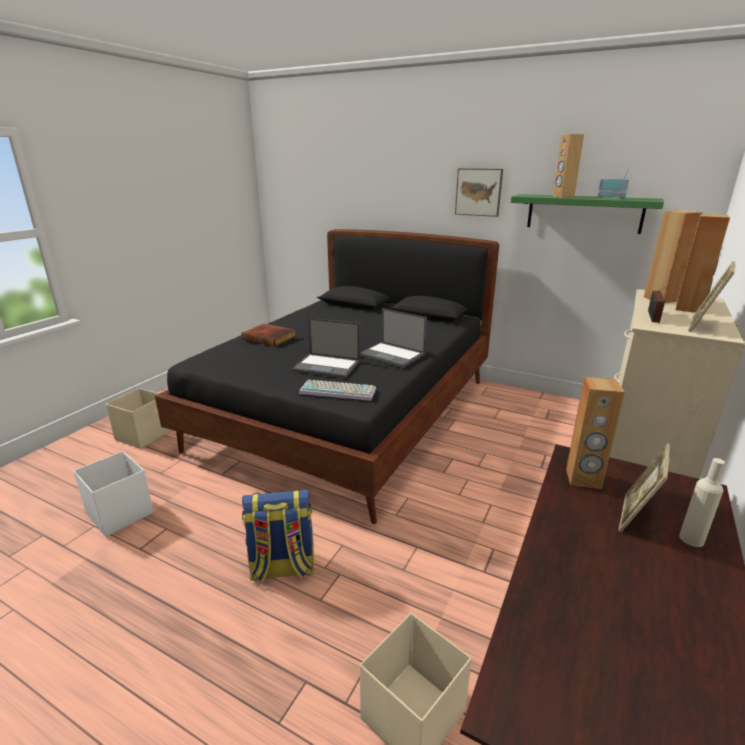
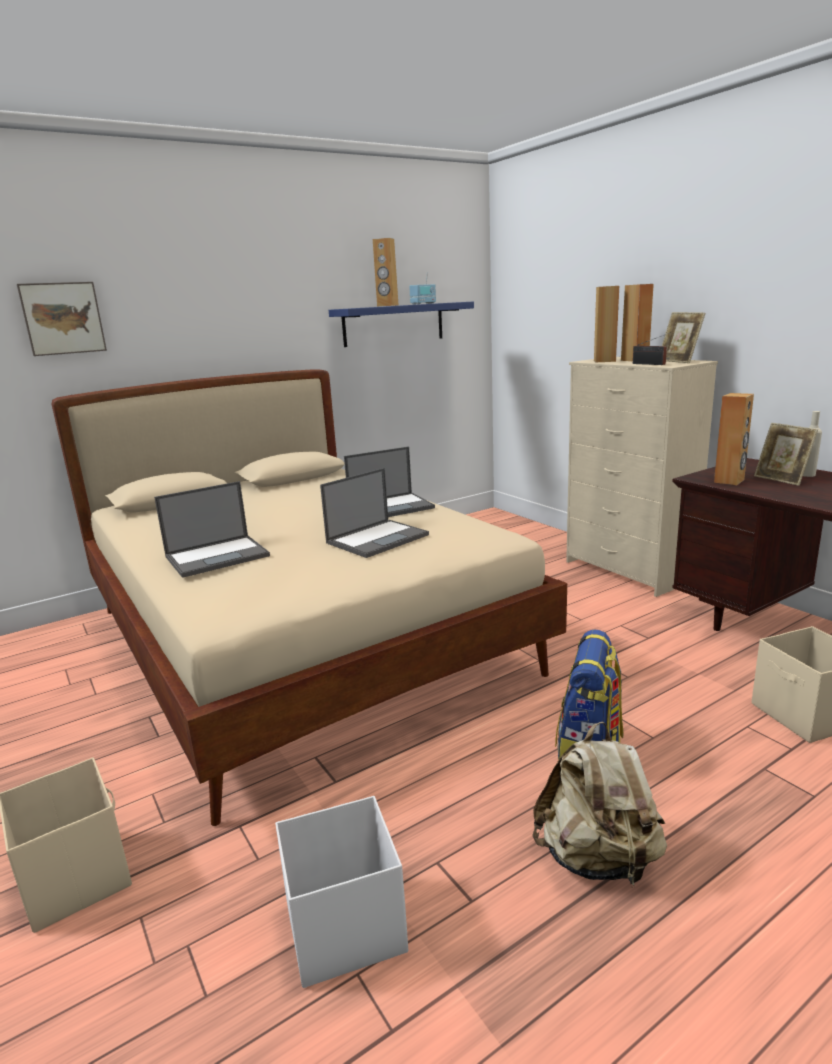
camera: 60 degrees left, 5 degrees down
black bed [155,229,499,524] -> beige bed [51,370,567,826]
book [242,324,296,346] -> laptop [154,481,270,578]
keyboard [299,380,376,401] -> none
picture [455,168,503,217] -> picture moved to [17,282,107,356]
green shelf [511,194,664,234] -> blue shelf [329,301,474,347]
none -> beige backpack [532,722,667,888]

